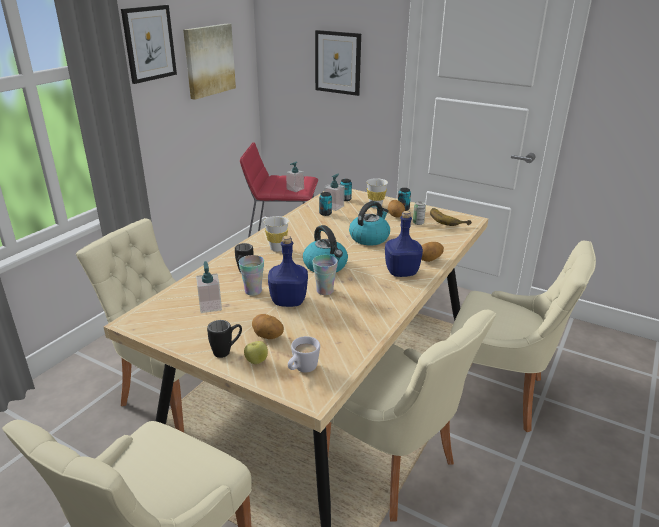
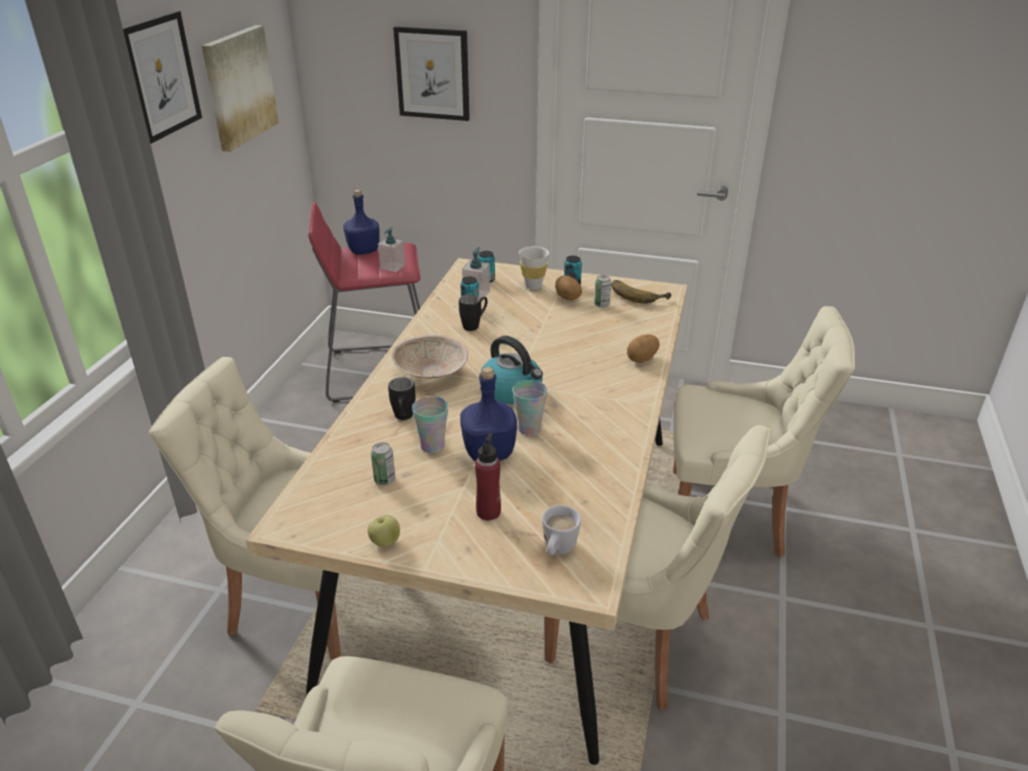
camera: 15 degrees left, 5 degrees up
soap dispenser [196,261,222,313] -> can [371,442,395,485]
black mug [207,320,242,358] -> black mug moved to [459,294,488,331]
apple [244,341,268,364] -> apple moved to [368,515,400,547]
potato [252,314,284,339] -> red bottle [475,434,501,521]
white cup [264,216,289,252] -> beige bowl [392,335,468,378]
kettle [349,201,390,246] -> none
blue bottle [385,211,423,277] -> blue bottle moved to [343,190,380,255]

